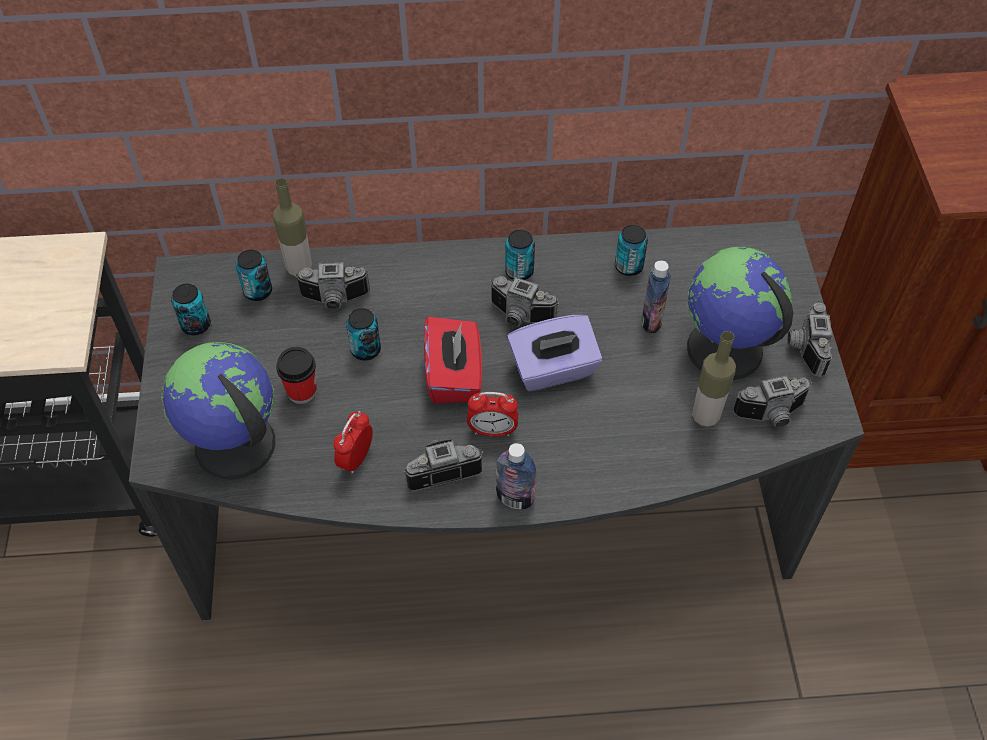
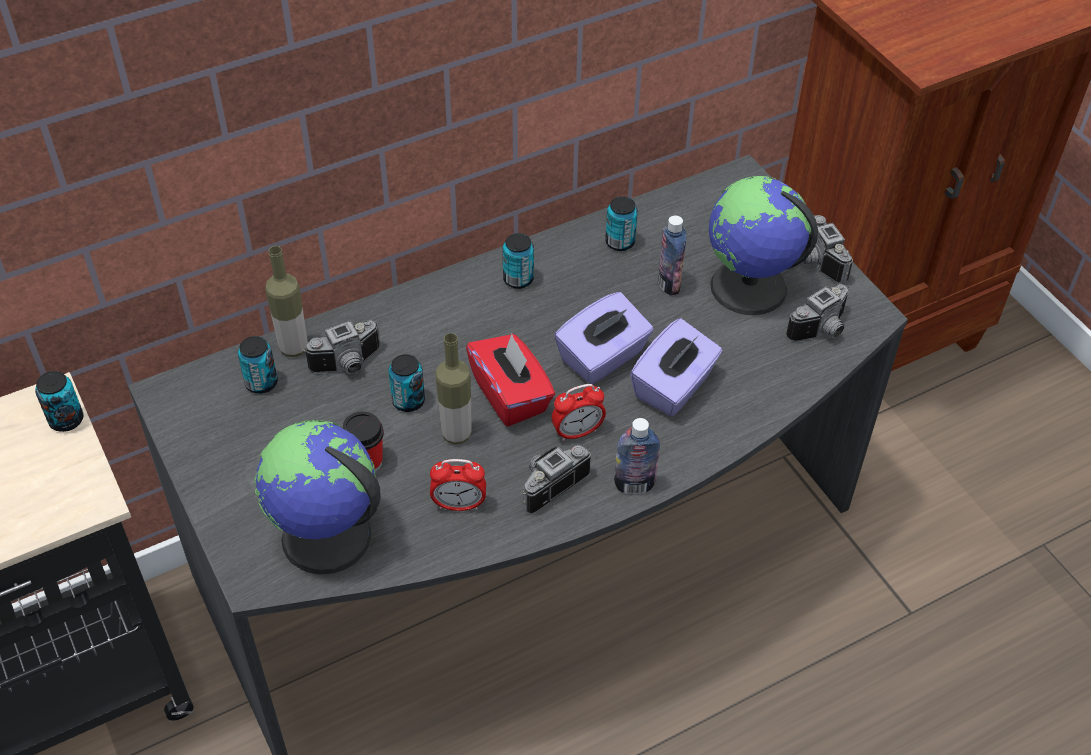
camera: 25 degrees left, 5 degrees down
can [171,283,211,335] -> can moved to [35,371,84,432]
alarm clock [333,411,373,474] -> alarm clock turned 90 degrees counterclockwise [430,459,486,511]
camera [490,276,559,326] -> none
bottle [692,331,736,428] -> bottle moved to [435,333,472,444]
none -> purple tissue box [630,318,722,416]

